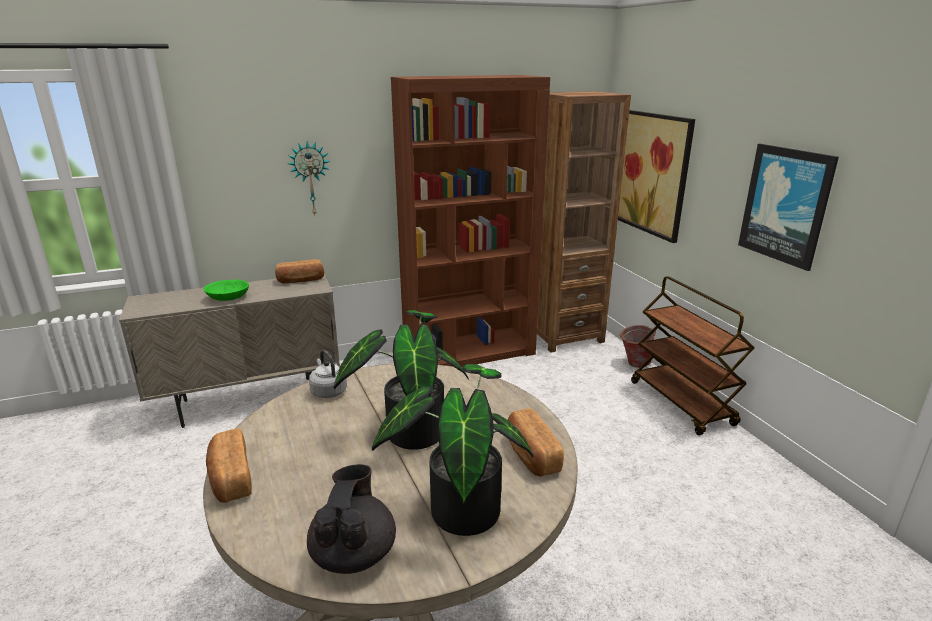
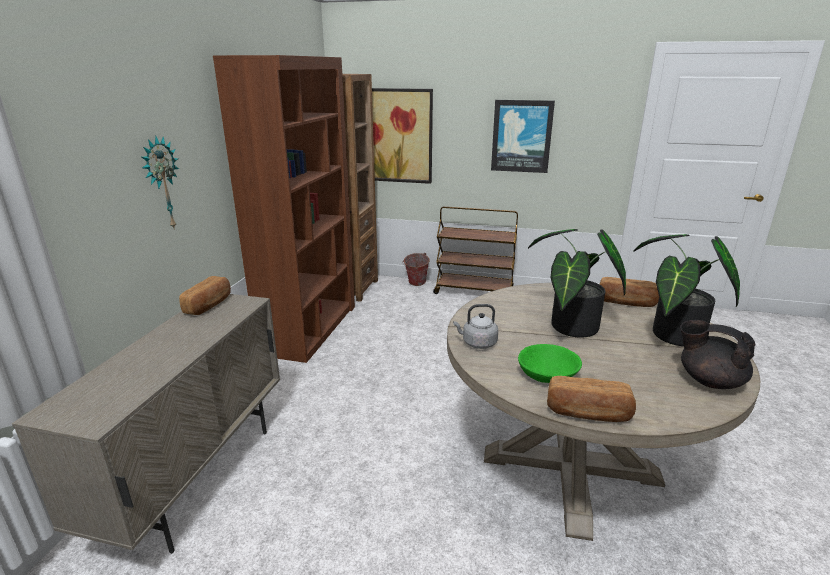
camera: 55 degrees left, 0 degrees up
green bowl [203,280,249,301] -> green bowl moved to [518,344,582,383]

